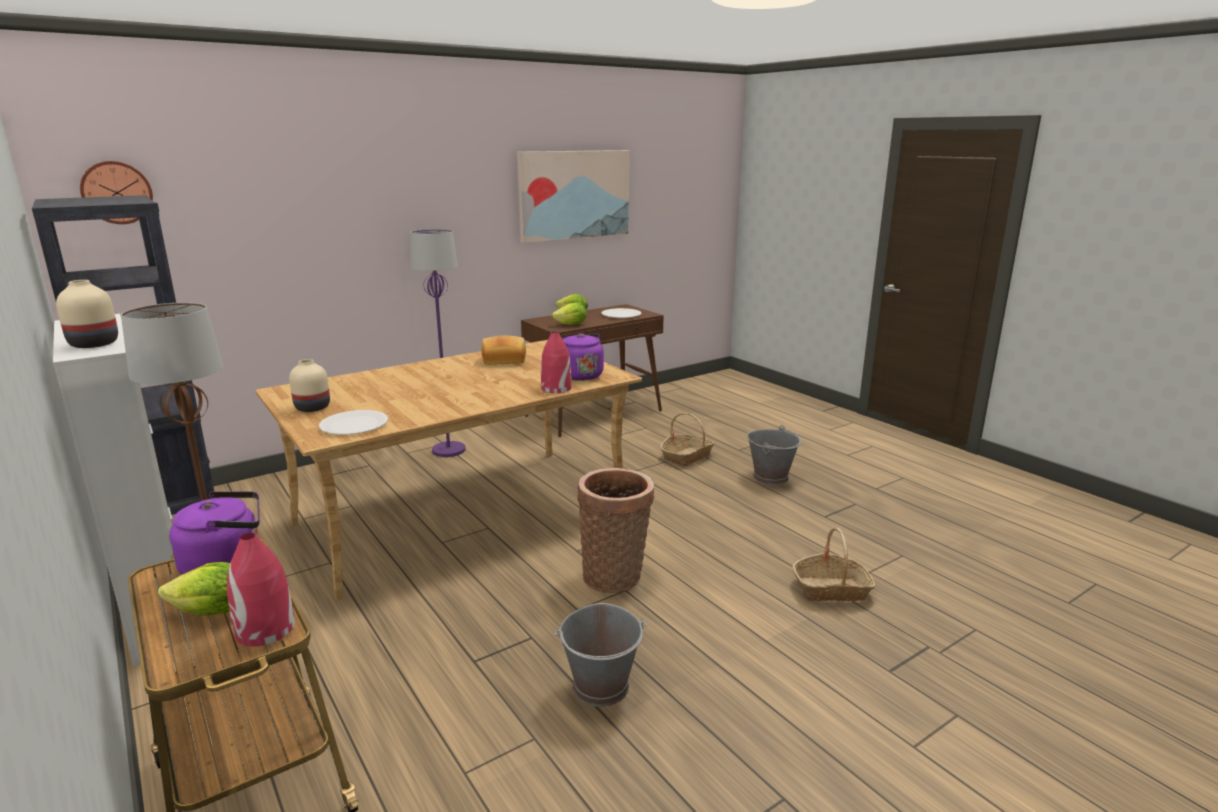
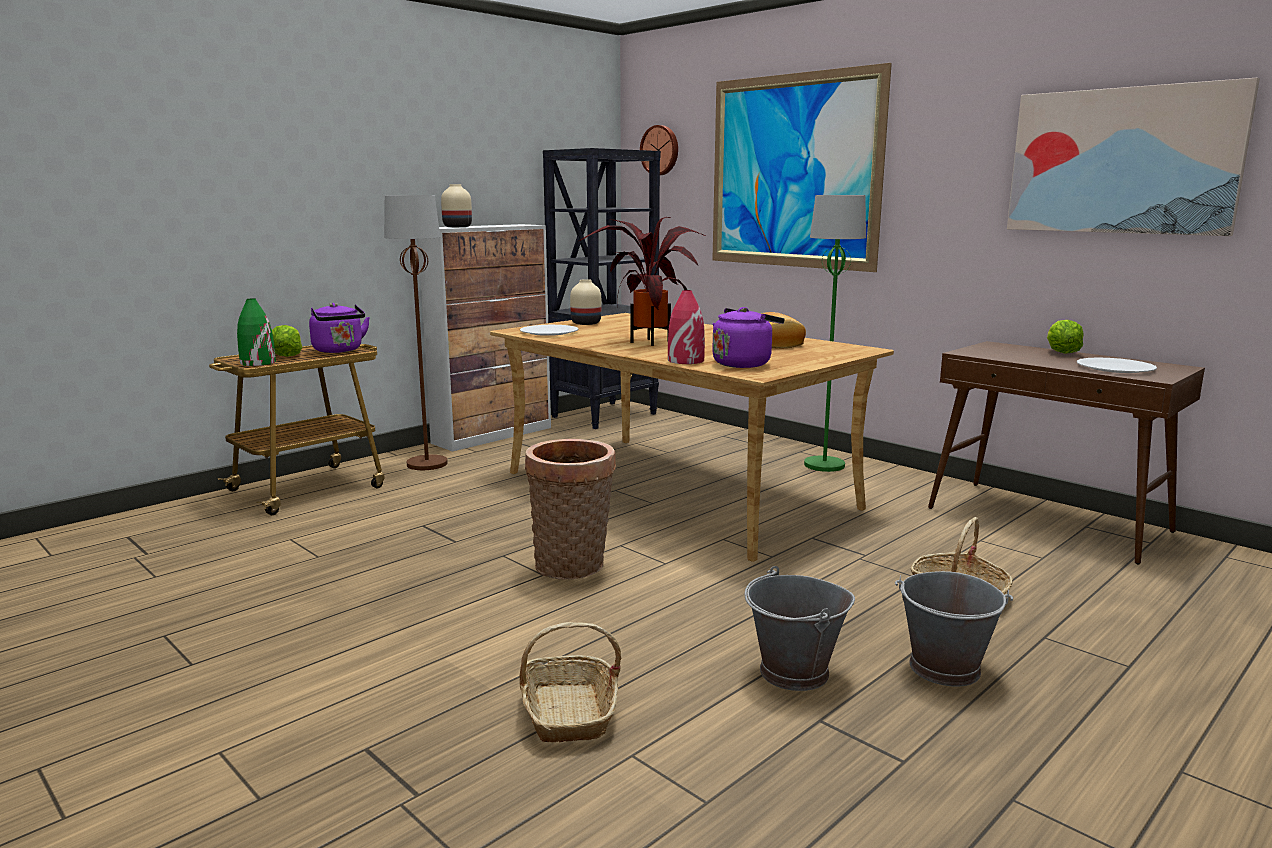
camera: 80 degrees right, 5 degrees down
red vase [227,533,295,646] -> green vase [237,298,276,366]
purple floor lamp [410,229,466,457] -> green floor lamp [804,195,866,472]
lettuce [551,302,587,325] -> none
grey bucket [555,603,647,707] -> grey bucket moved to [744,566,855,691]
none -> potted plant [579,217,705,346]
none -> picture [712,63,892,272]

